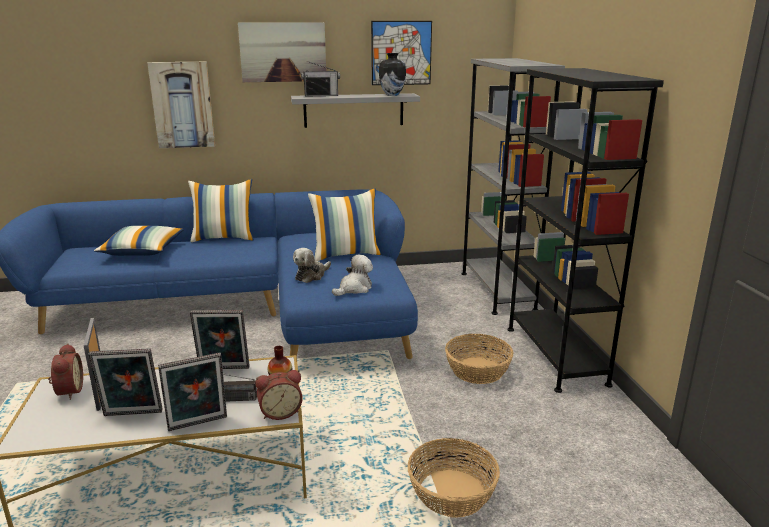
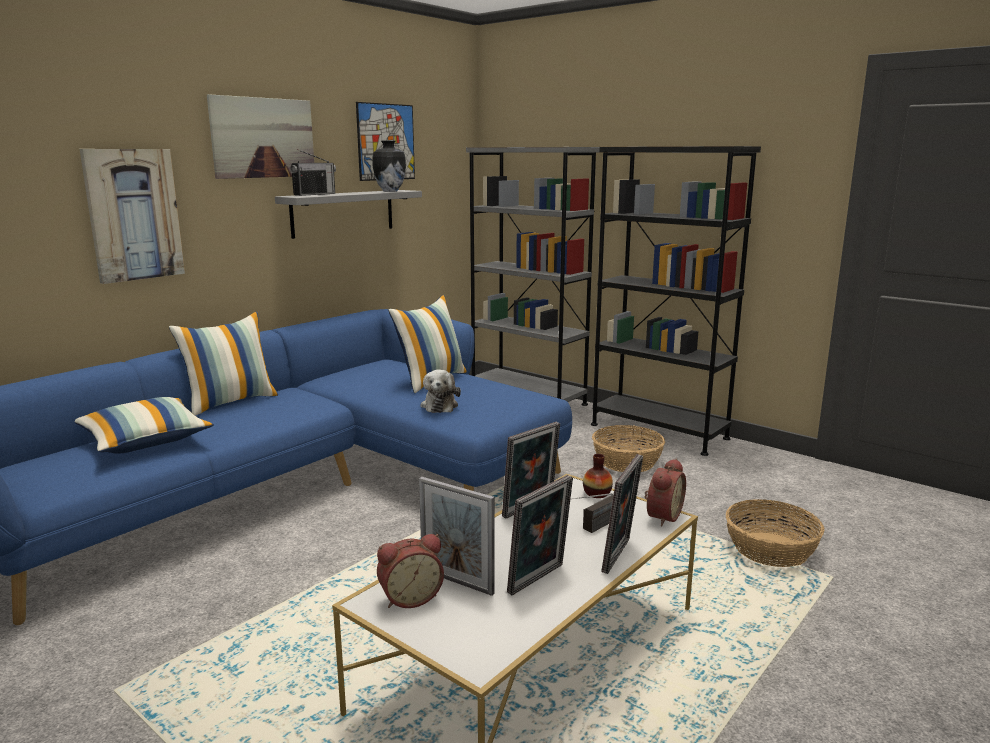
camera: 40 degrees left, 5 degrees down
alarm clock [48,343,83,400] -> alarm clock turned 120 degrees clockwise [377,534,444,608]
plush toy [332,254,373,296] -> none

